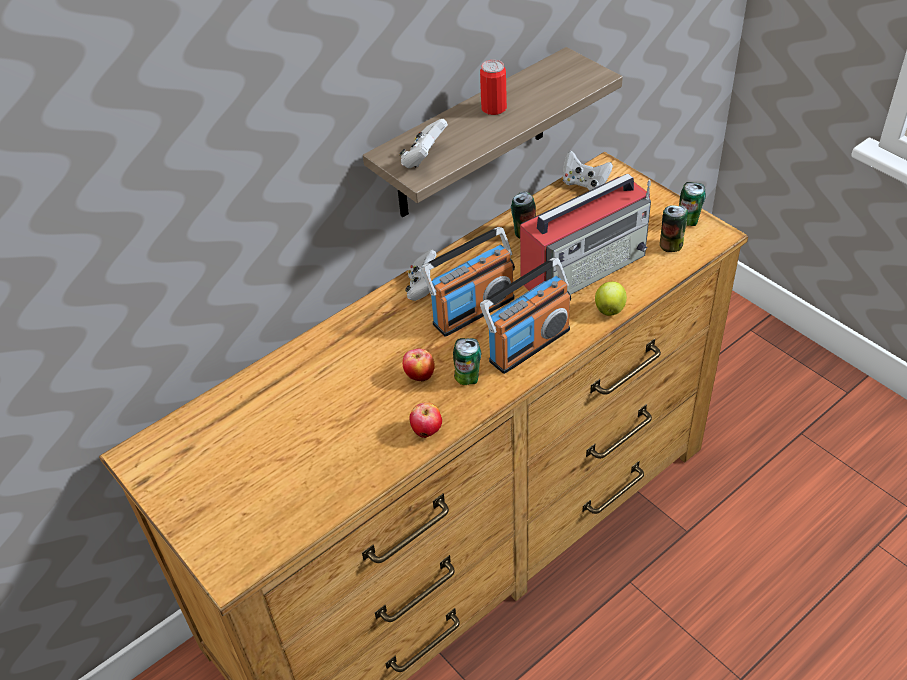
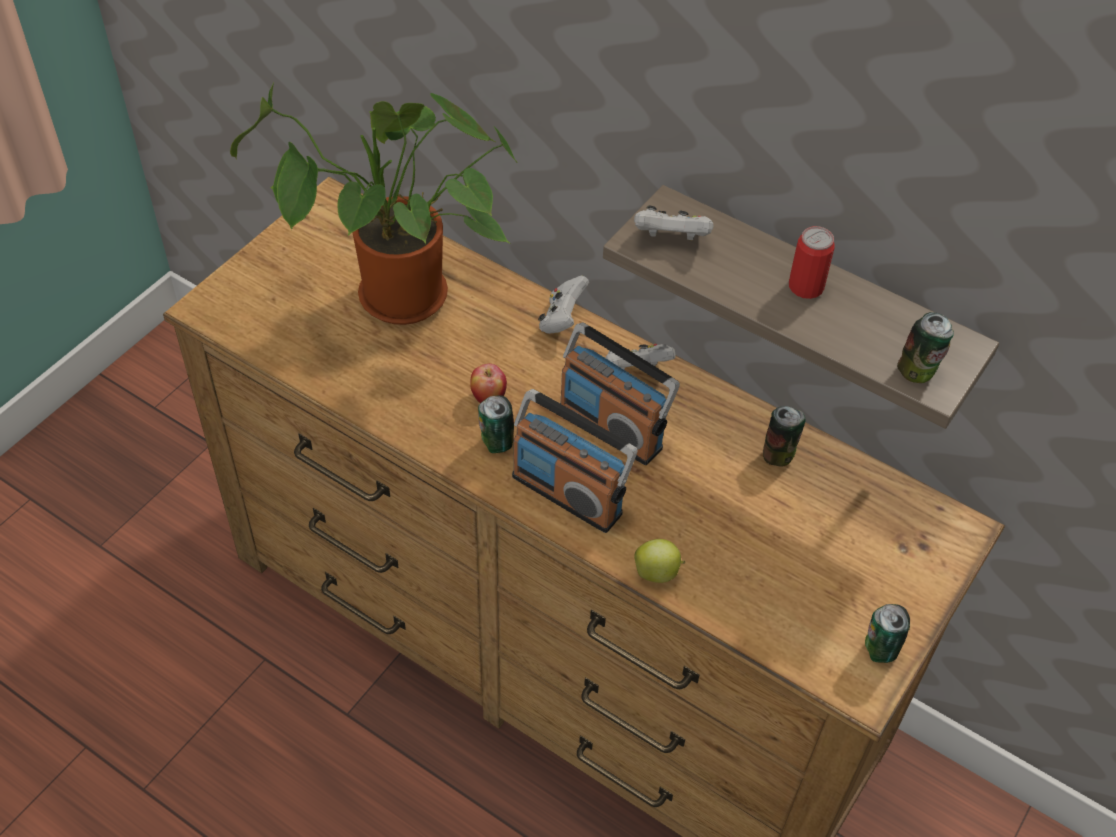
camera: 70 degrees right, 5 degrees up
apple [409,402,442,438] -> none
radio [520,173,651,295] -> none
white game controller [563,151,613,190] -> white game controller moved to [538,275,589,334]
can [660,205,688,252] -> can moved to [897,312,954,383]
none -> potted plant [230,83,518,325]

